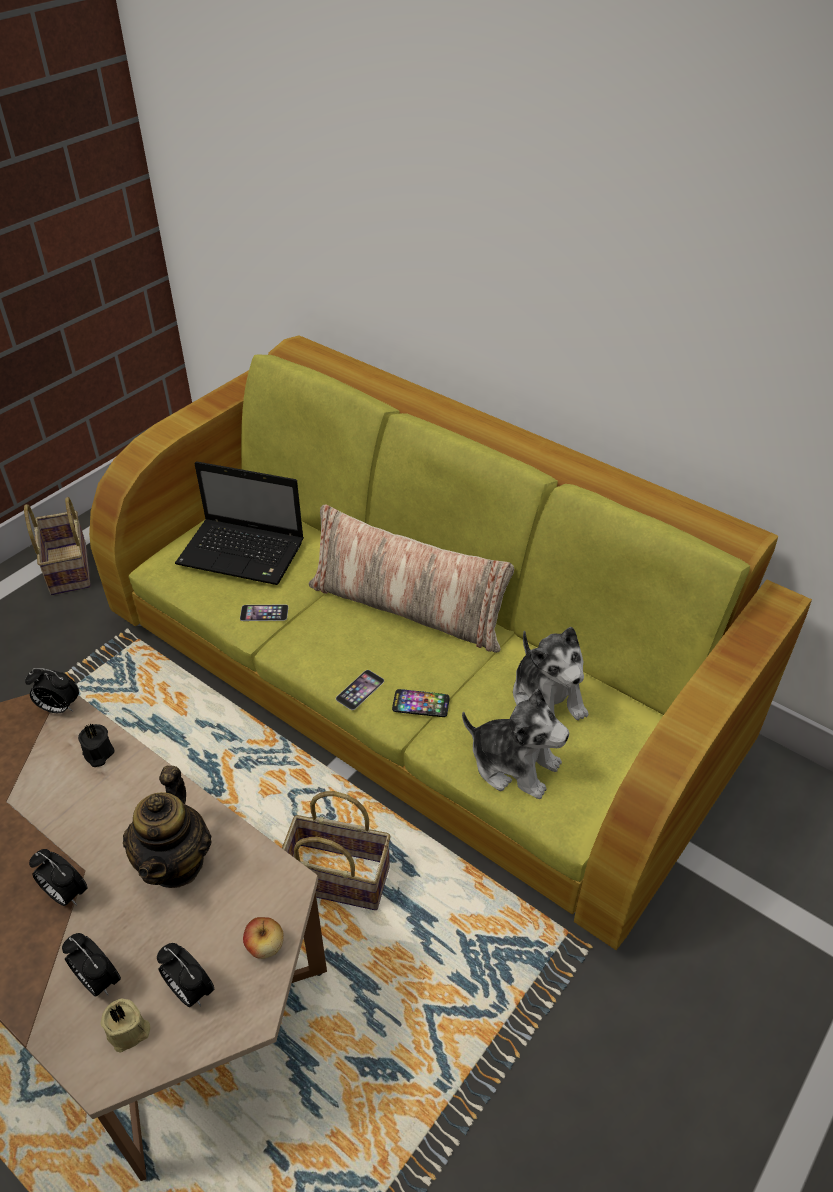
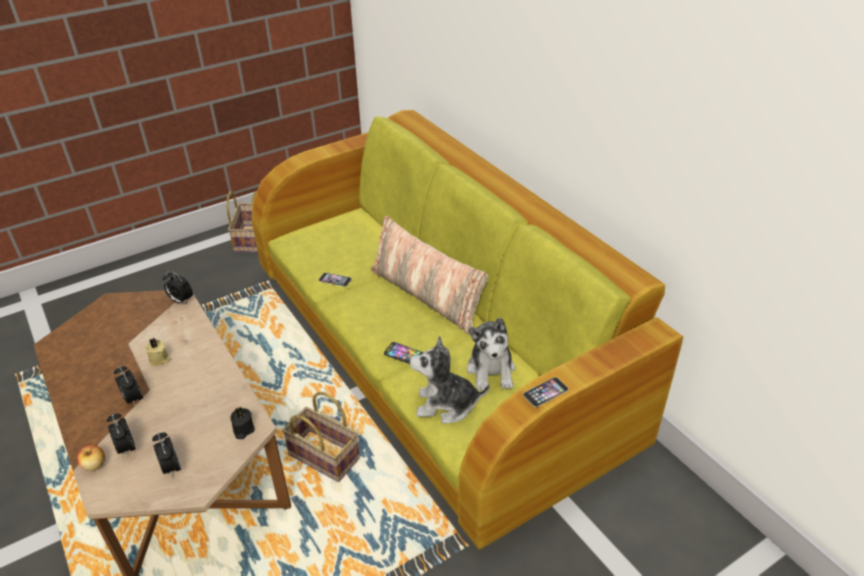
camera: 20 degrees right, 5 degrees down
black candle [78,724,115,767] -> black candle moved to [230,407,254,439]
beige candle [100,999,151,1052] -> beige candle moved to [145,338,171,366]
teapot [123,766,212,888] -> none
laptop [175,461,304,585] -> none
apple [243,917,284,959] -> apple moved to [77,444,105,471]
phone [336,670,384,710] -> phone moved to [523,377,569,407]
plush toy [462,689,569,799] -> plush toy turned 135 degrees clockwise [410,336,490,424]

